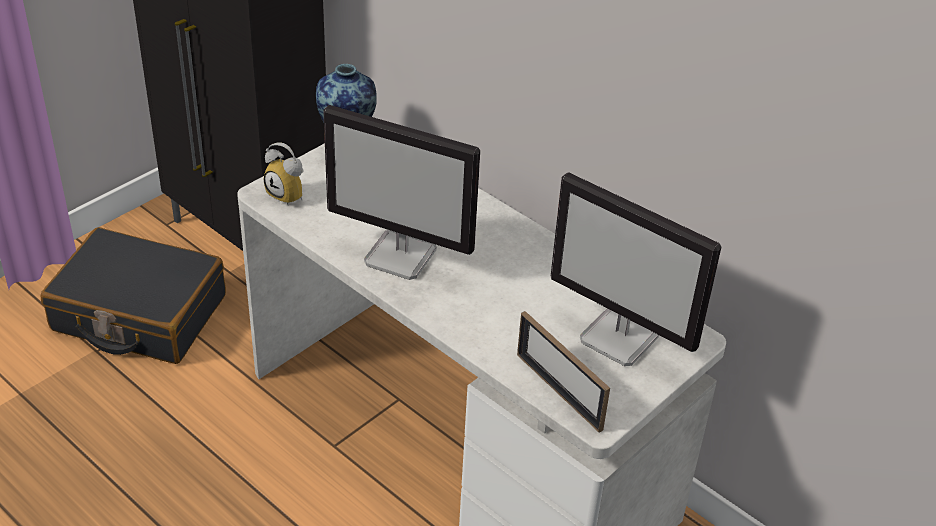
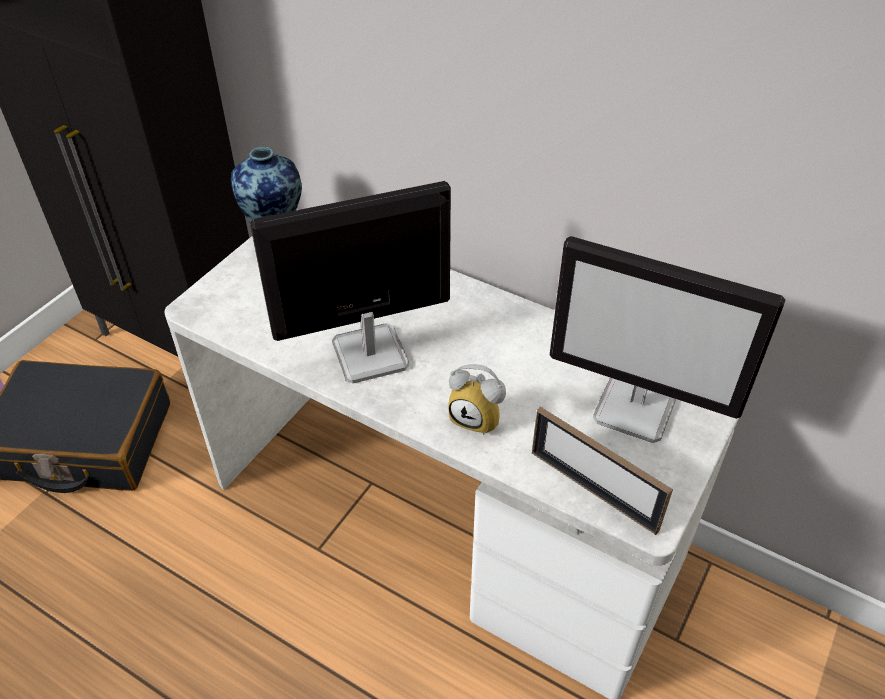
camera: 10 degrees left, 5 degrees up
alarm clock [264,142,304,205] -> alarm clock moved to [448,364,506,435]
monitor [323,105,480,280] -> monitor turned 150 degrees clockwise [250,181,451,384]

